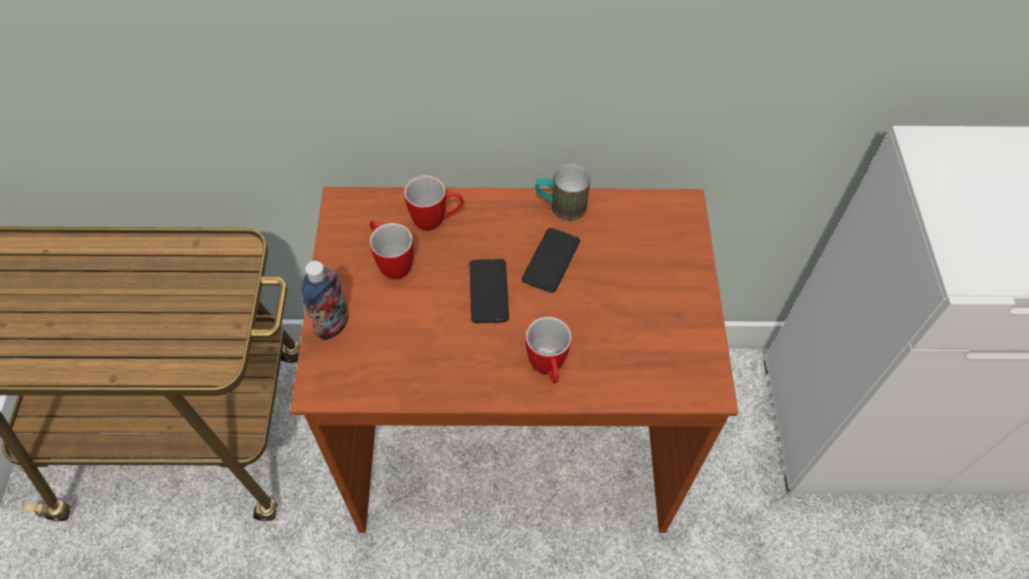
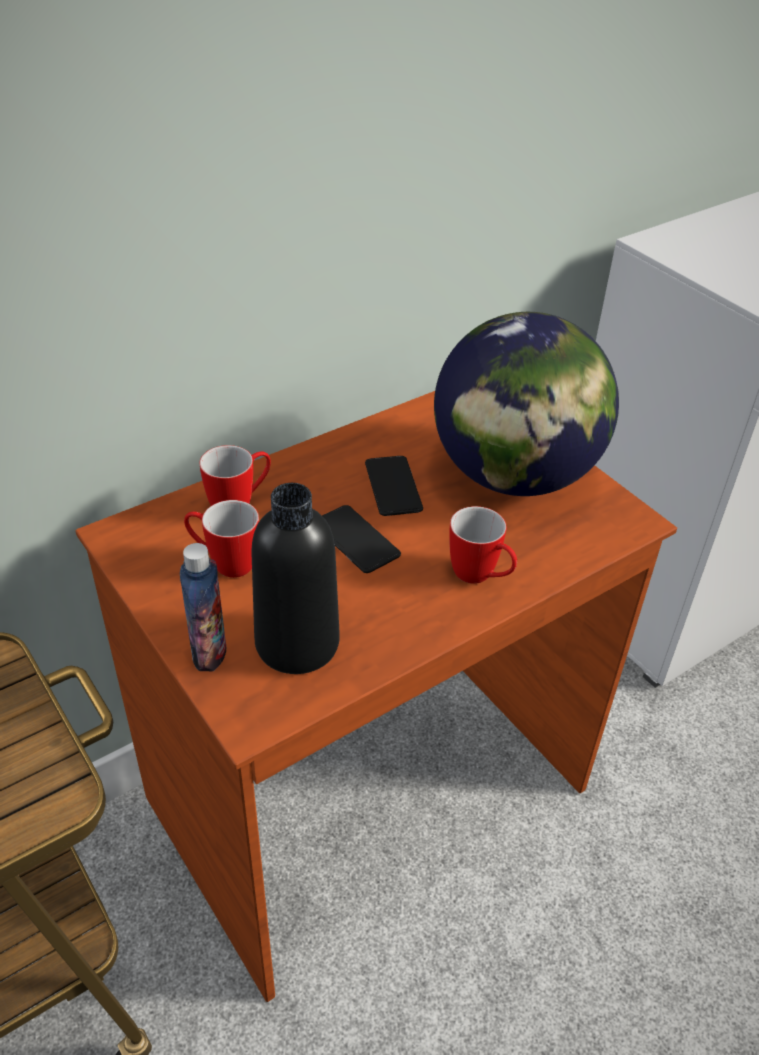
camera: 35 degrees left, 15 degrees down
mug [535,164,591,221] -> none
none -> black bottle [251,483,339,674]
none -> globe [434,312,619,496]

